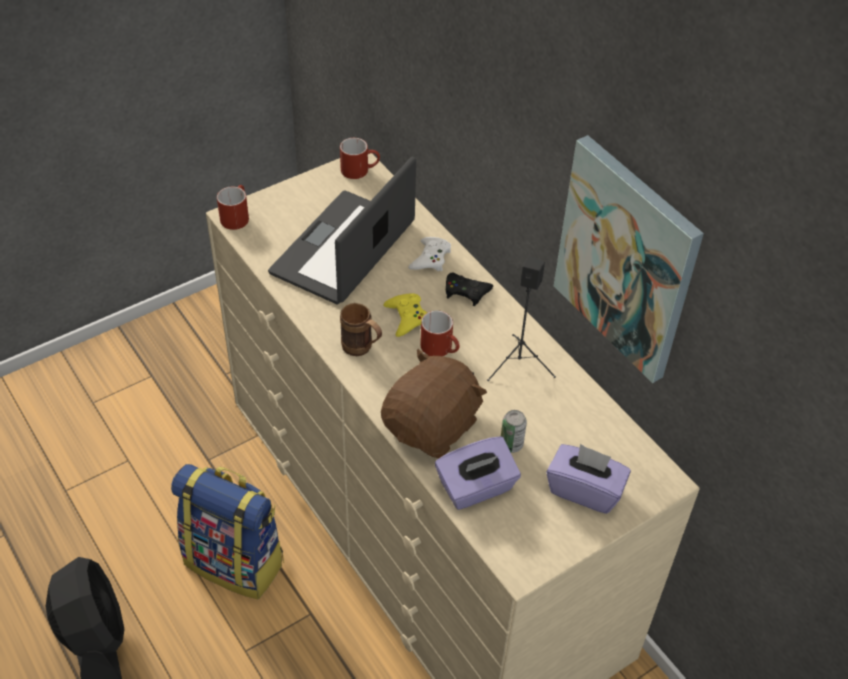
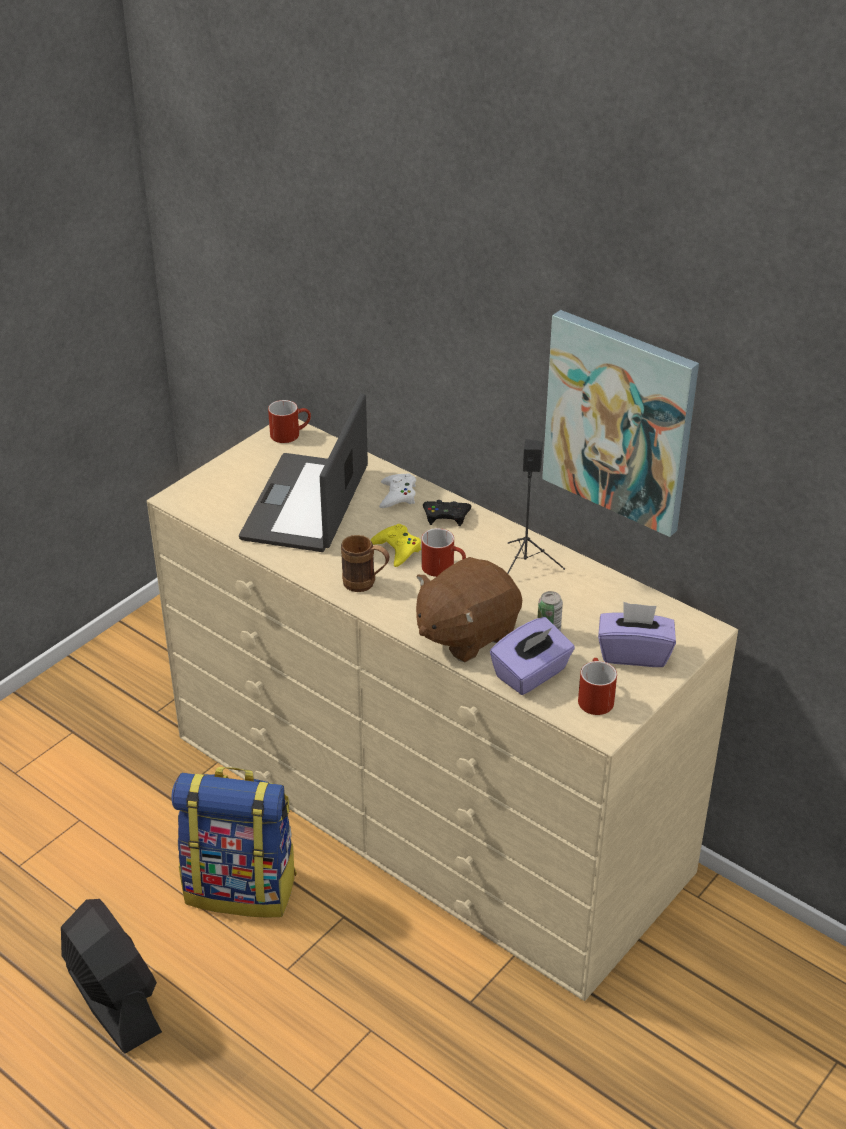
camera: 15 degrees left, 10 degrees down
red mug [217,185,249,230] -> red mug moved to [578,658,617,715]
brown plush toy [381,349,487,459] -> brown plush toy turned 150 degrees counterclockwise [416,557,522,662]

